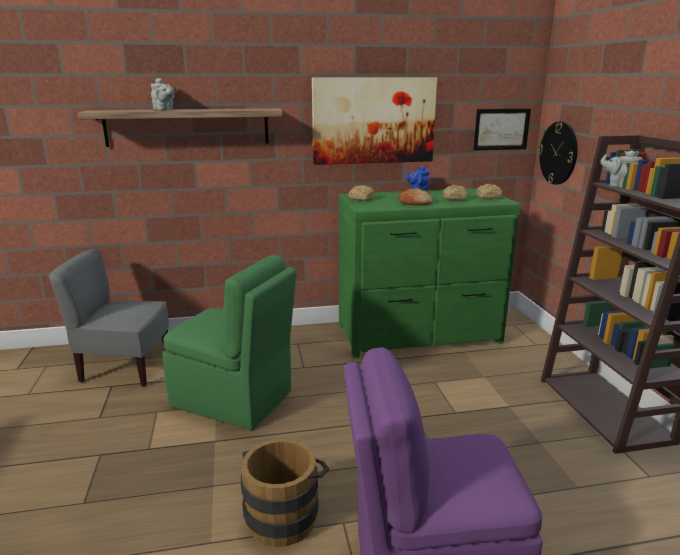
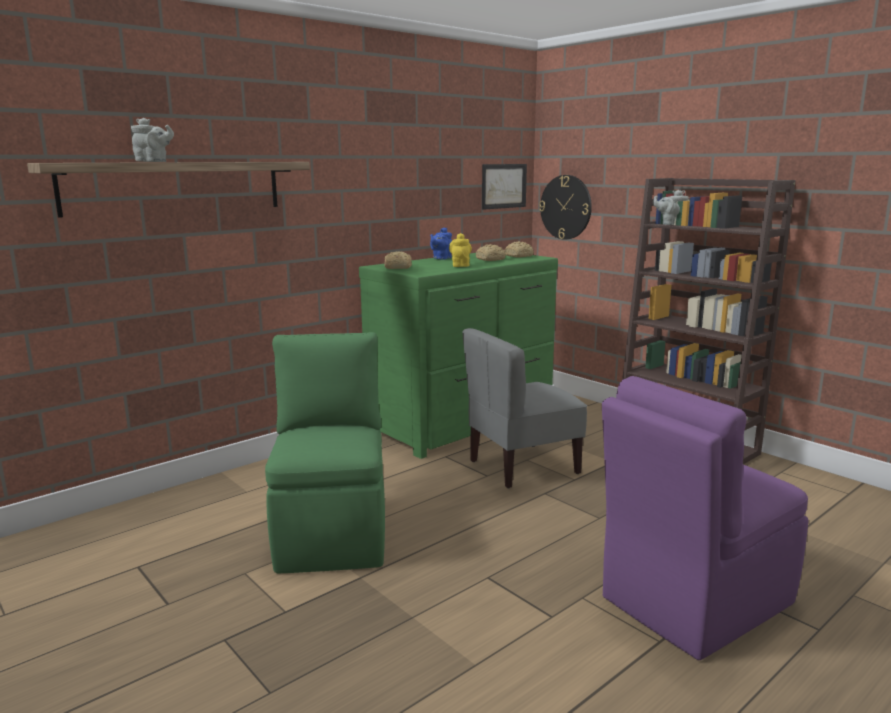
camera: 30 degrees left, 5 degrees down
grey chair [48,249,169,387] -> grey chair moved to [462,328,587,488]
green chair [162,255,297,430] -> green chair turned 90 degrees counterclockwise [265,332,385,574]
brown bucket [241,439,329,547] -> none
picture [312,78,437,165] -> none
bread [398,188,433,205] -> yellow teapot [449,233,472,267]

